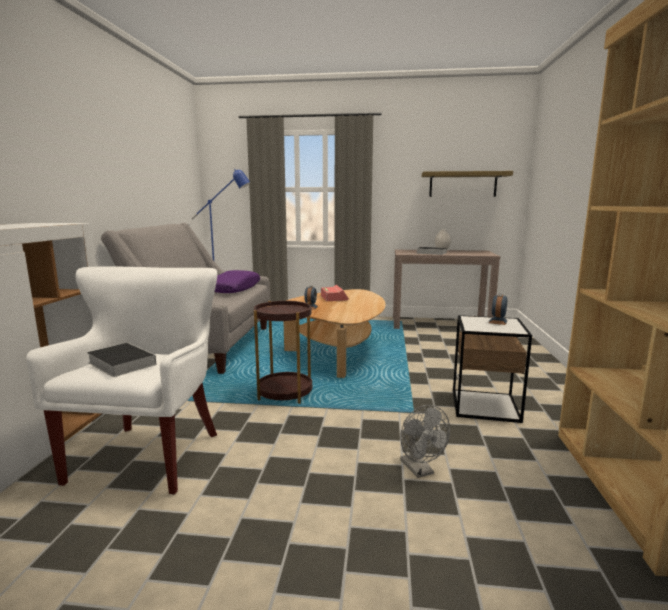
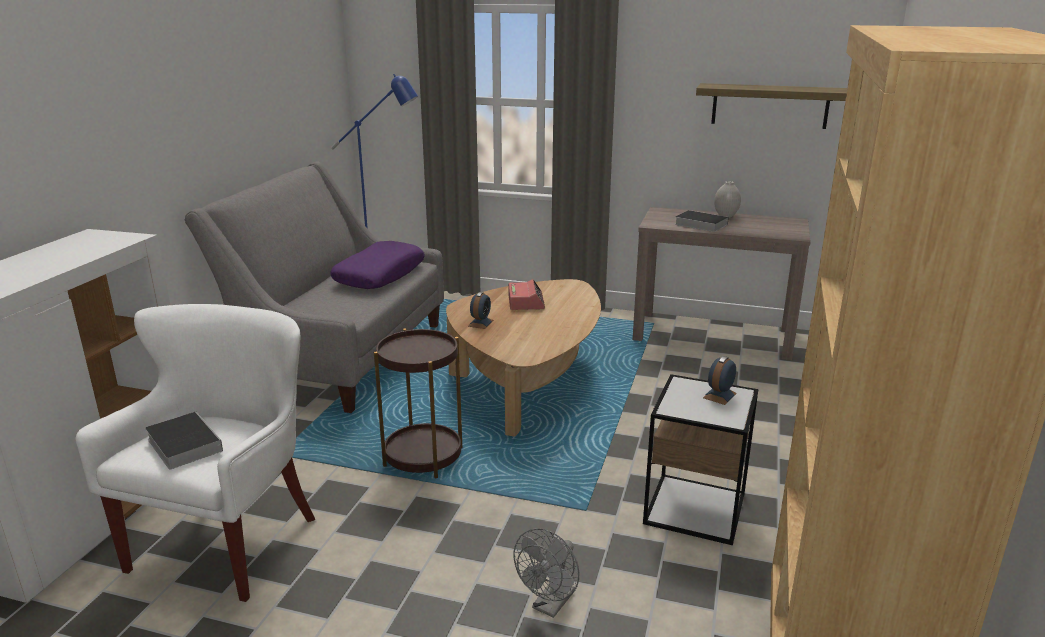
camera: 10 degrees right, 10 degrees up
grey fan [400,405,450,478] -> grey fan turned 45 degrees clockwise [514,528,579,618]

